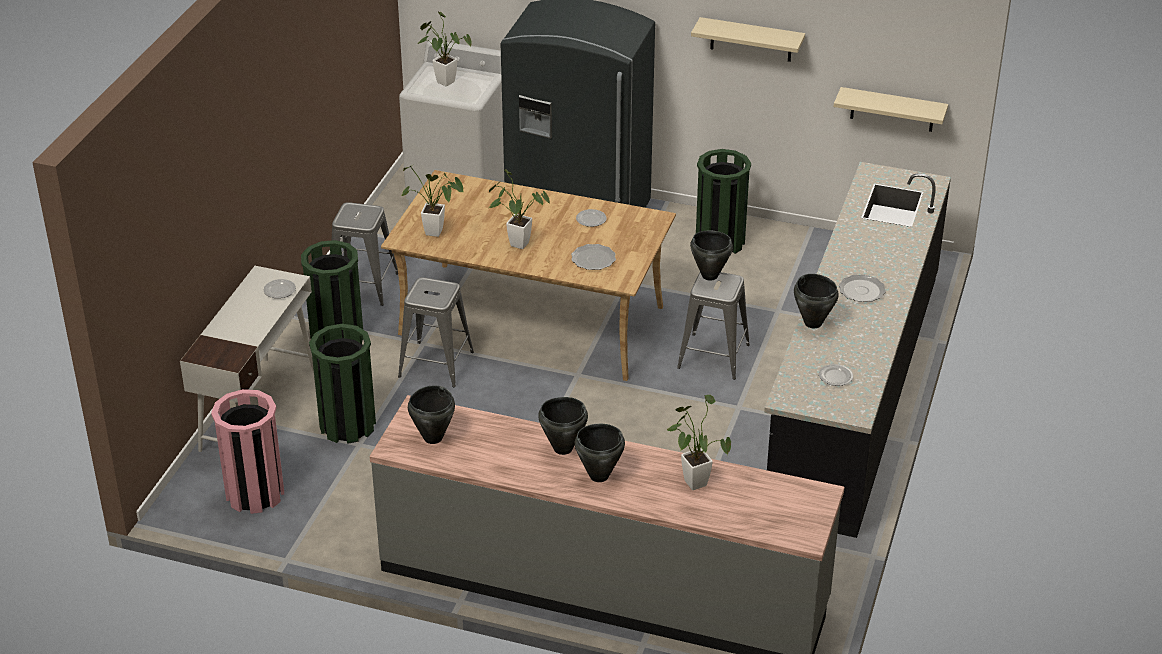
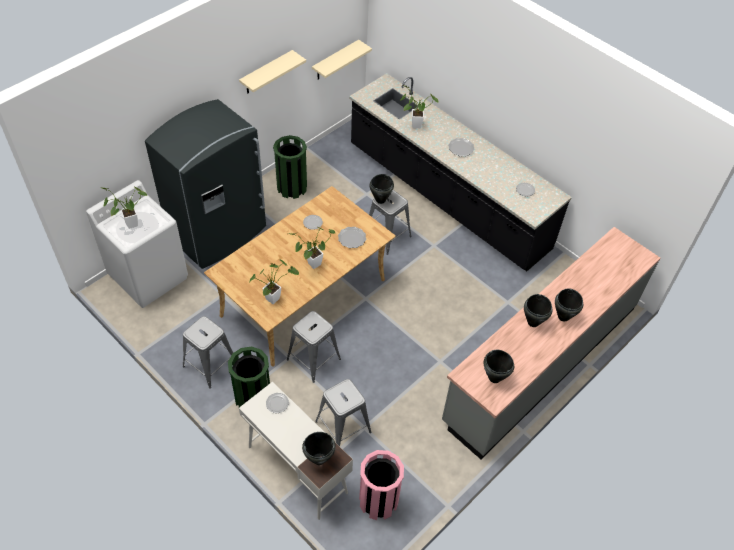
camera: 65 degrees left, 15 degrees up
green trash can [309,324,376,444] -> grey stool [315,379,371,446]
potted plant [667,395,731,490] -> potted plant moved to [400,85,439,128]
black cooking pot [794,274,839,328] -> black cooking pot moved to [302,432,336,465]

